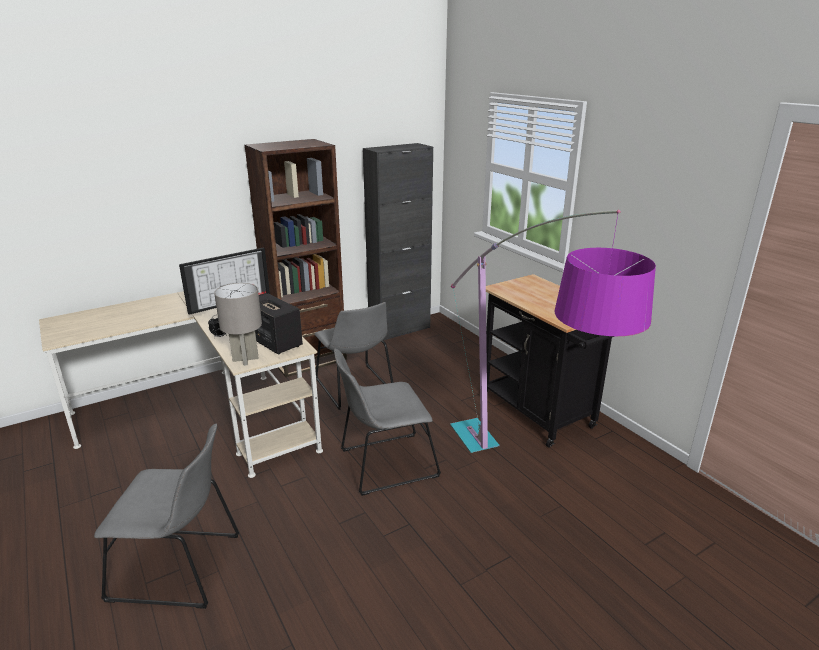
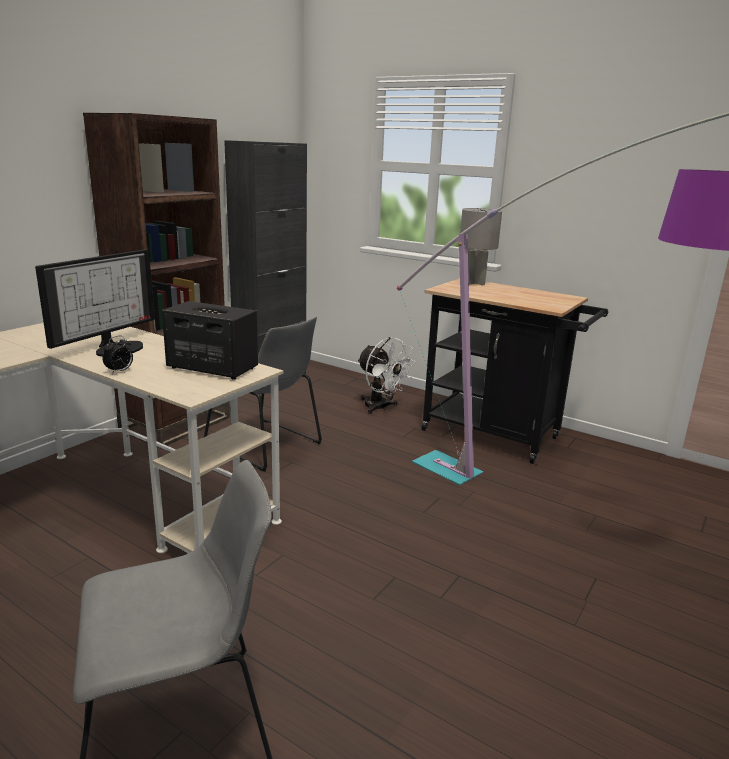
camera: 25 degrees left, 5 degrees down
grey table lamp [214,283,262,366] -> grey table lamp moved to [460,208,502,286]
grey chair [334,349,441,496] -> none
none -> white fan [357,337,416,414]

